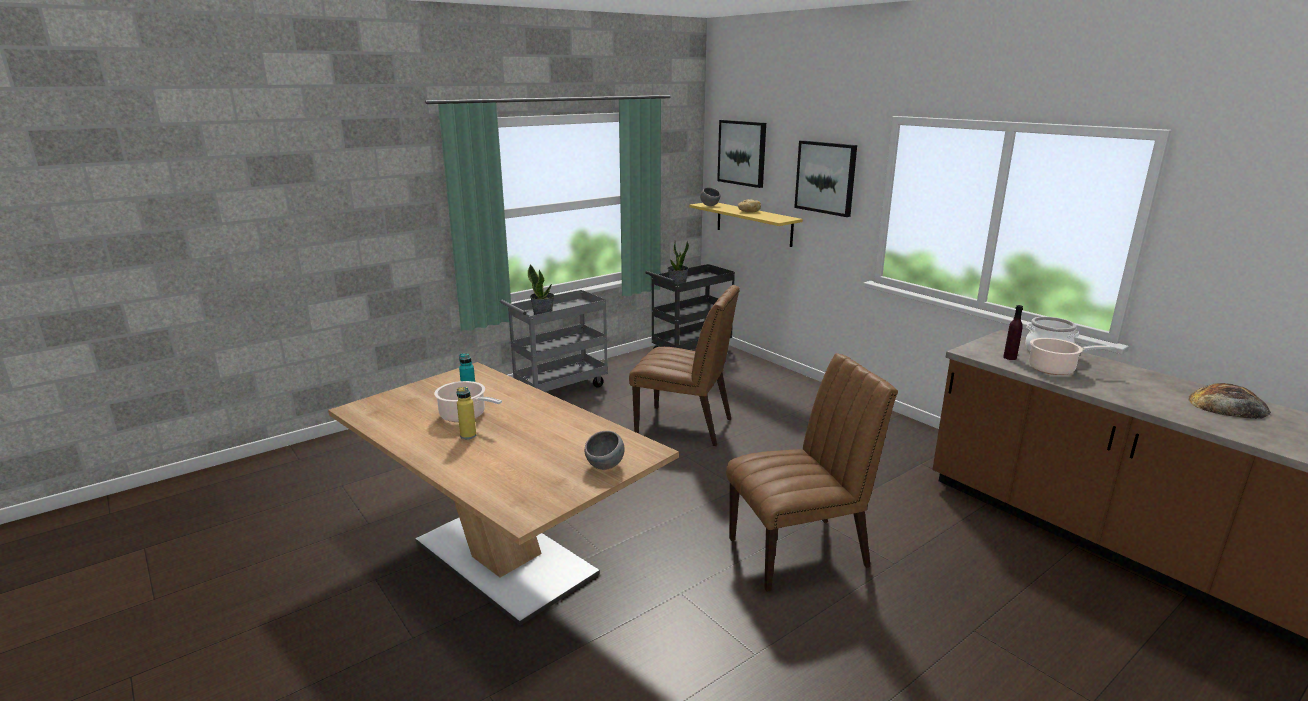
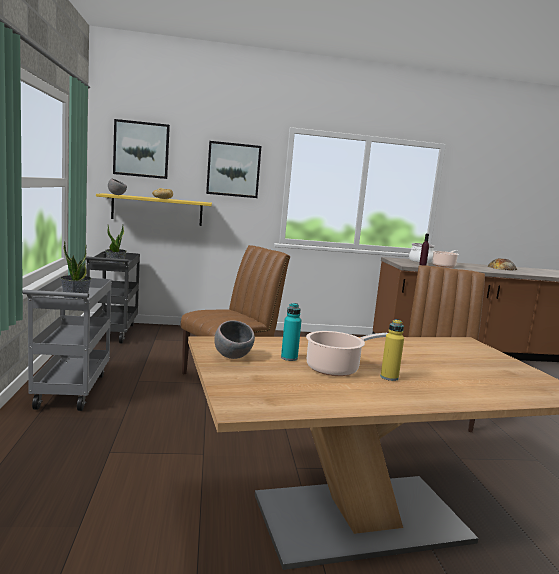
camera: 60 degrees left, 10 degrees down
grey bowl [585,431,625,470] -> grey bowl moved to [214,320,255,359]

